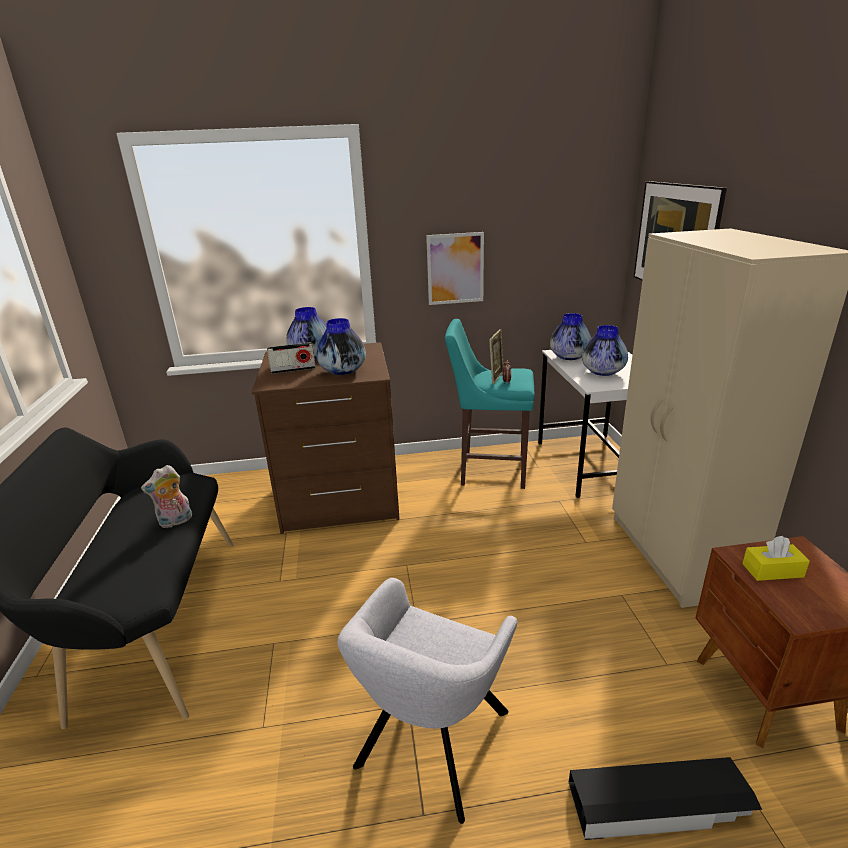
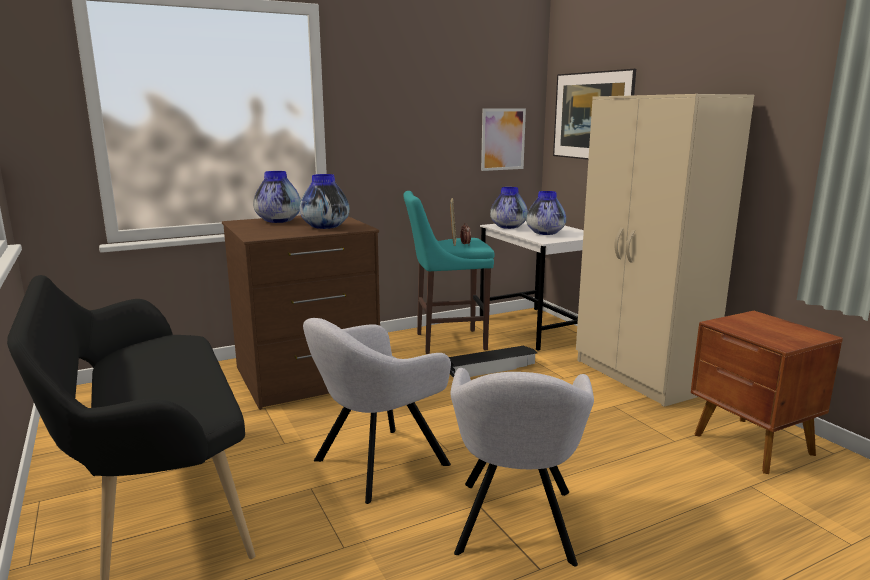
camera: 20 degrees left, 10 degrees down
plush toy [141,465,192,528] -> none
radio [267,342,316,374] -> none
picture [426,232,484,305] -> picture moved to [481,108,526,171]
black storage box [569,757,762,840] -> black storage box moved to [449,346,537,378]
yellow tissue box [742,536,810,581] -> none
none -> grey armchair [303,318,451,504]

